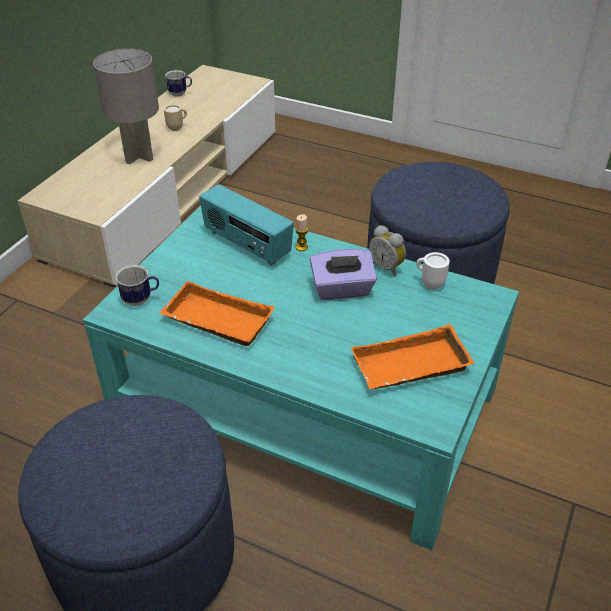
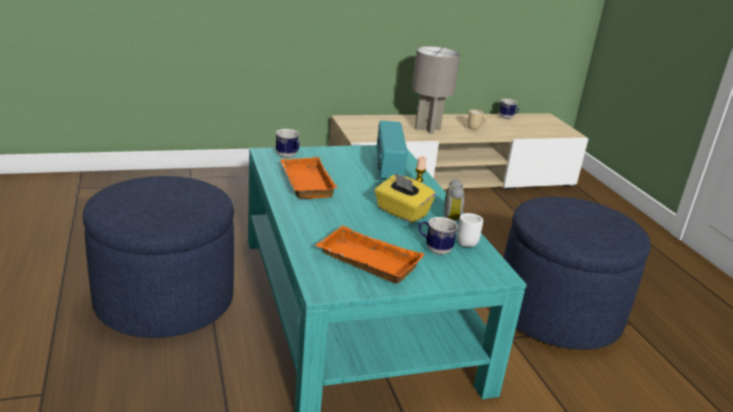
camera: 45 degrees right, 15 degrees down
purple tissue box [310,249,377,300] -> yellow tissue box [375,173,436,223]
none -> mug [419,217,458,255]

